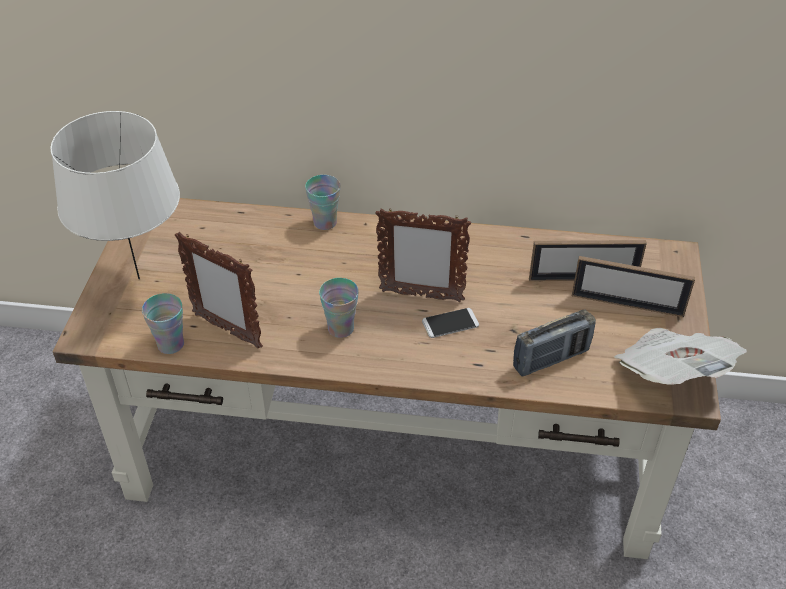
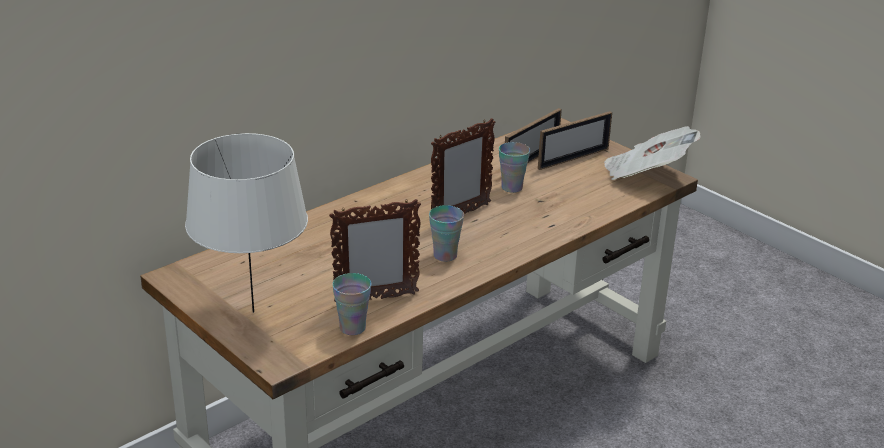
camera: 50 degrees left, 15 degrees down
cup [305,175,340,230] -> cup moved to [499,142,530,193]
phone [422,308,479,338] -> none
radio [513,309,596,377] -> none

